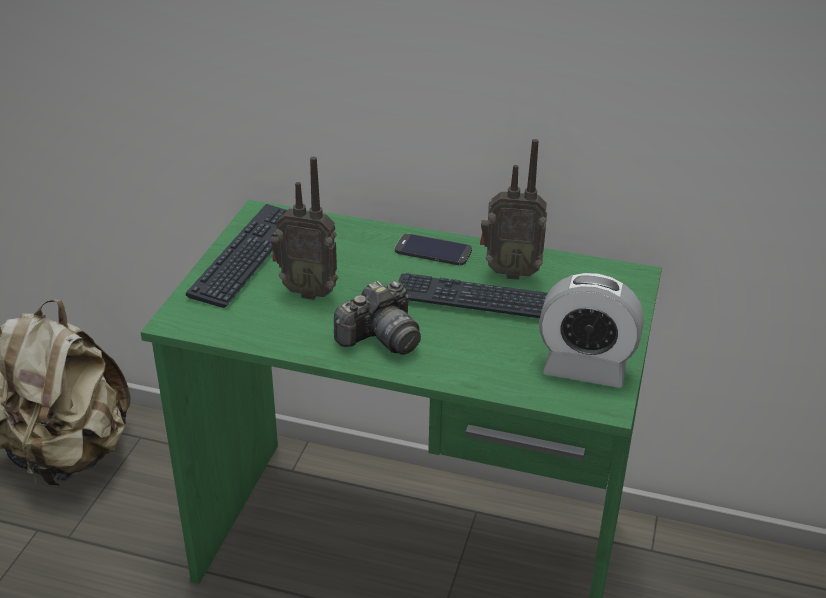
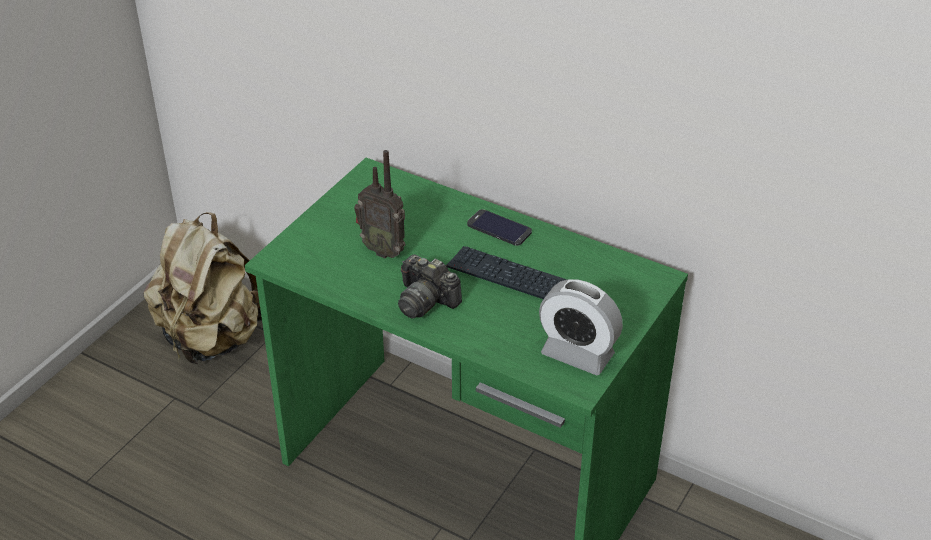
camera: 15 degrees right, 5 degrees up
keyboard [186,204,287,308] -> none
camera [334,281,421,355] -> camera turned 60 degrees clockwise [398,254,462,318]
radio [480,139,547,280] -> none

